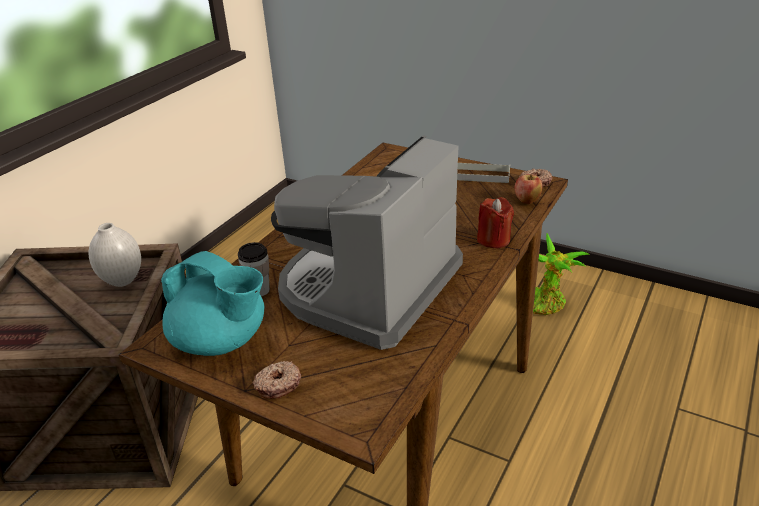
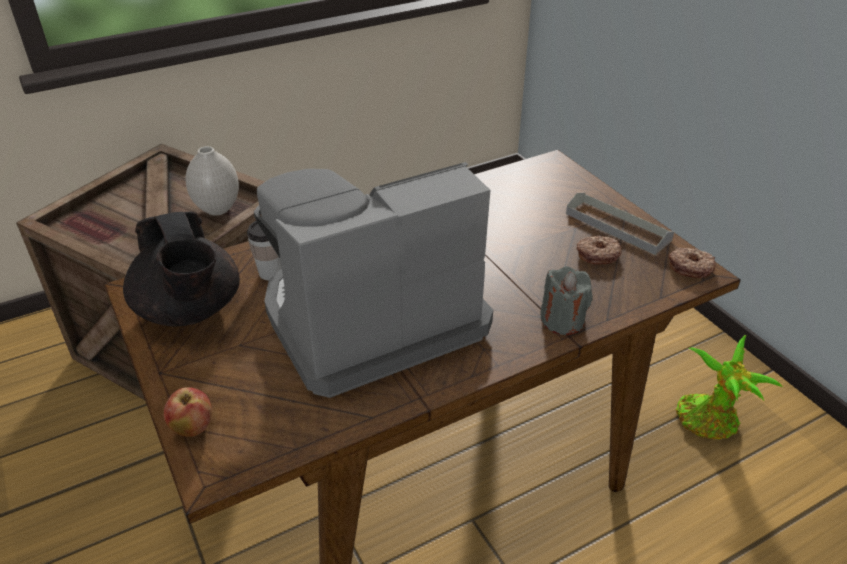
camera: 30 degrees right, 5 degrees up
turquoise teapot [161,251,264,356] -> black teapot [123,211,240,327]
donut [253,361,301,399] -> donut moved to [576,235,622,265]
red candle [477,197,514,248] -> grey candle [540,266,593,335]
apple [515,174,542,204] -> apple moved to [164,387,212,437]

